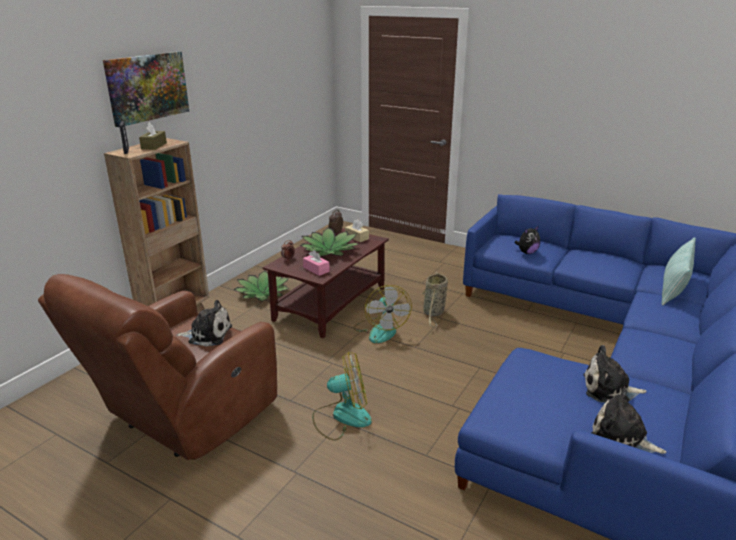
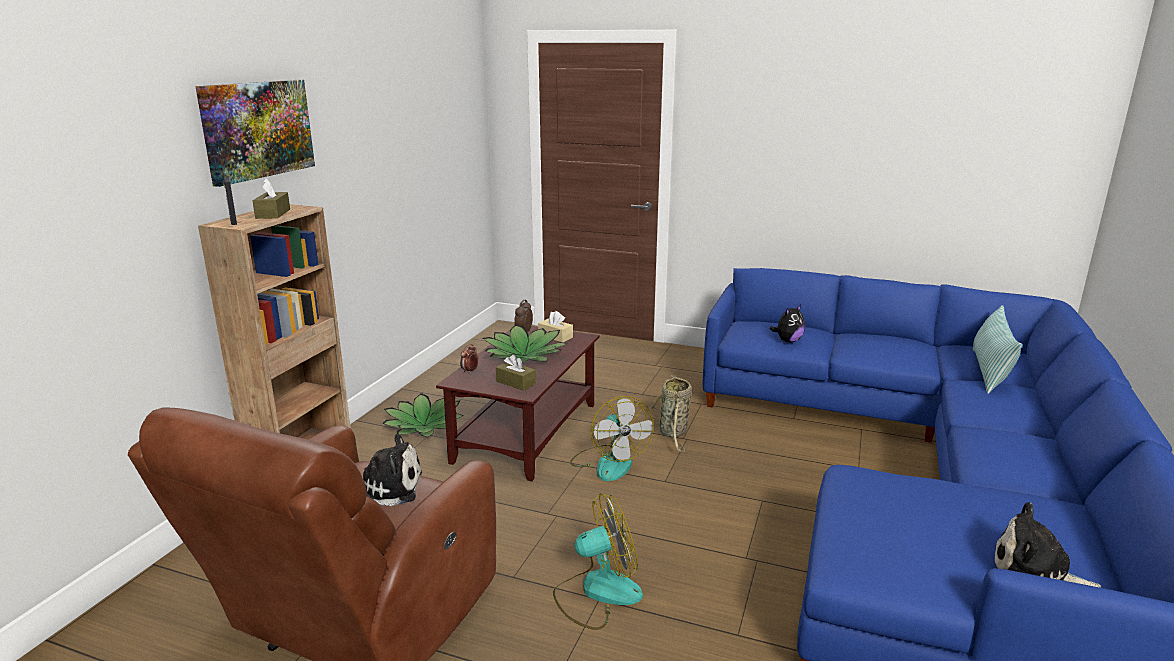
camera: 10 degrees left, 5 degrees down
pink tissue box [303,250,330,276] -> brown tissue box [496,354,536,391]
plush toy [583,345,647,403] -> none

